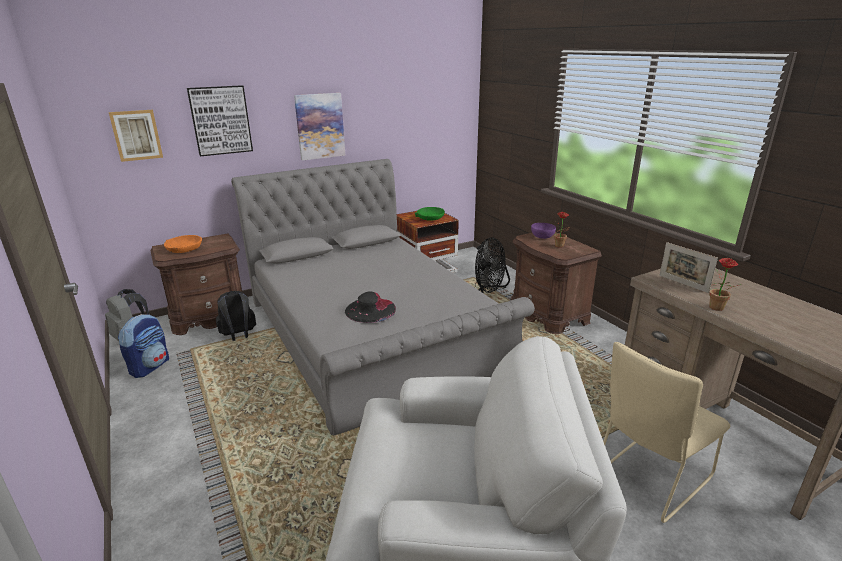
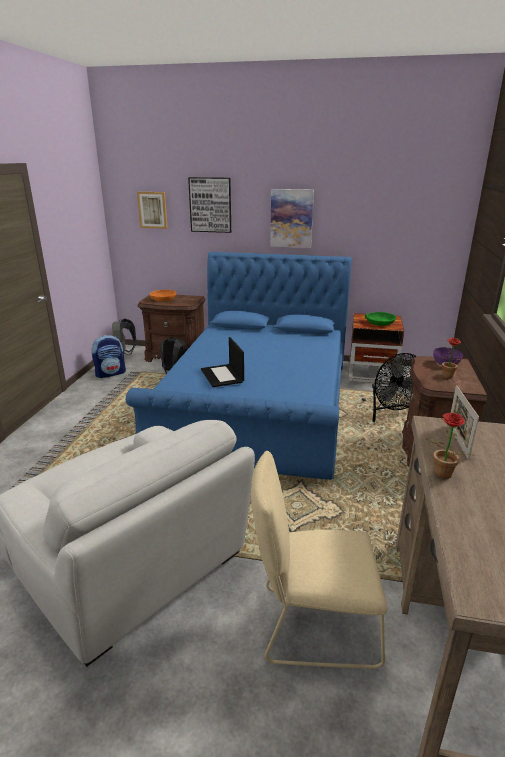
camera: 40 degrees right, 0 degrees up
grey bed [231,159,535,436] -> blue bed [126,252,352,480]
black hat [345,291,396,323] -> laptop [201,337,244,387]

